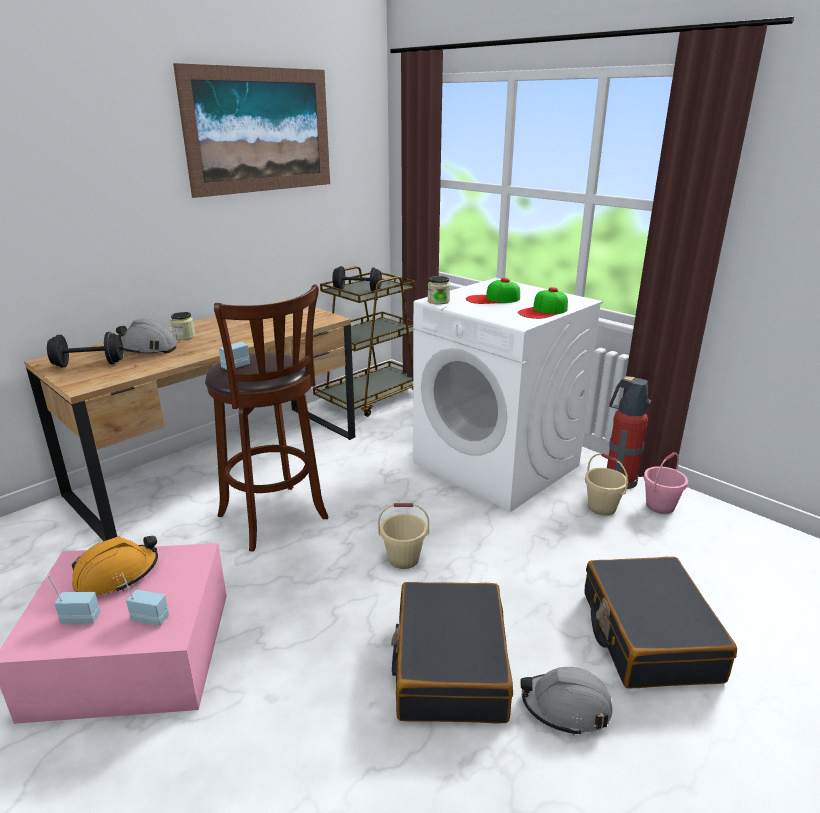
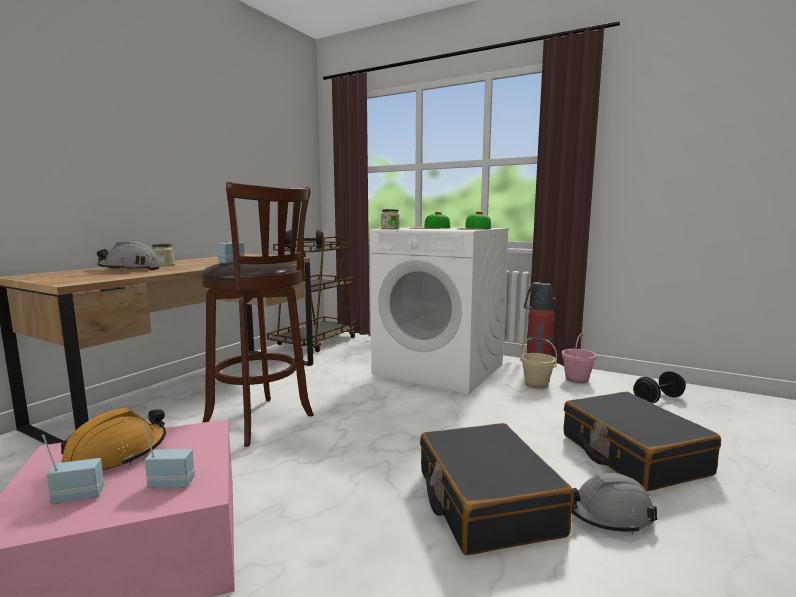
camera: 15 degrees left, 15 degrees down
black dumbbell [47,332,124,368] -> black dumbbell moved to [633,371,686,404]
picture [173,63,330,198] -> none
beige bucket [378,503,429,569] -> none

